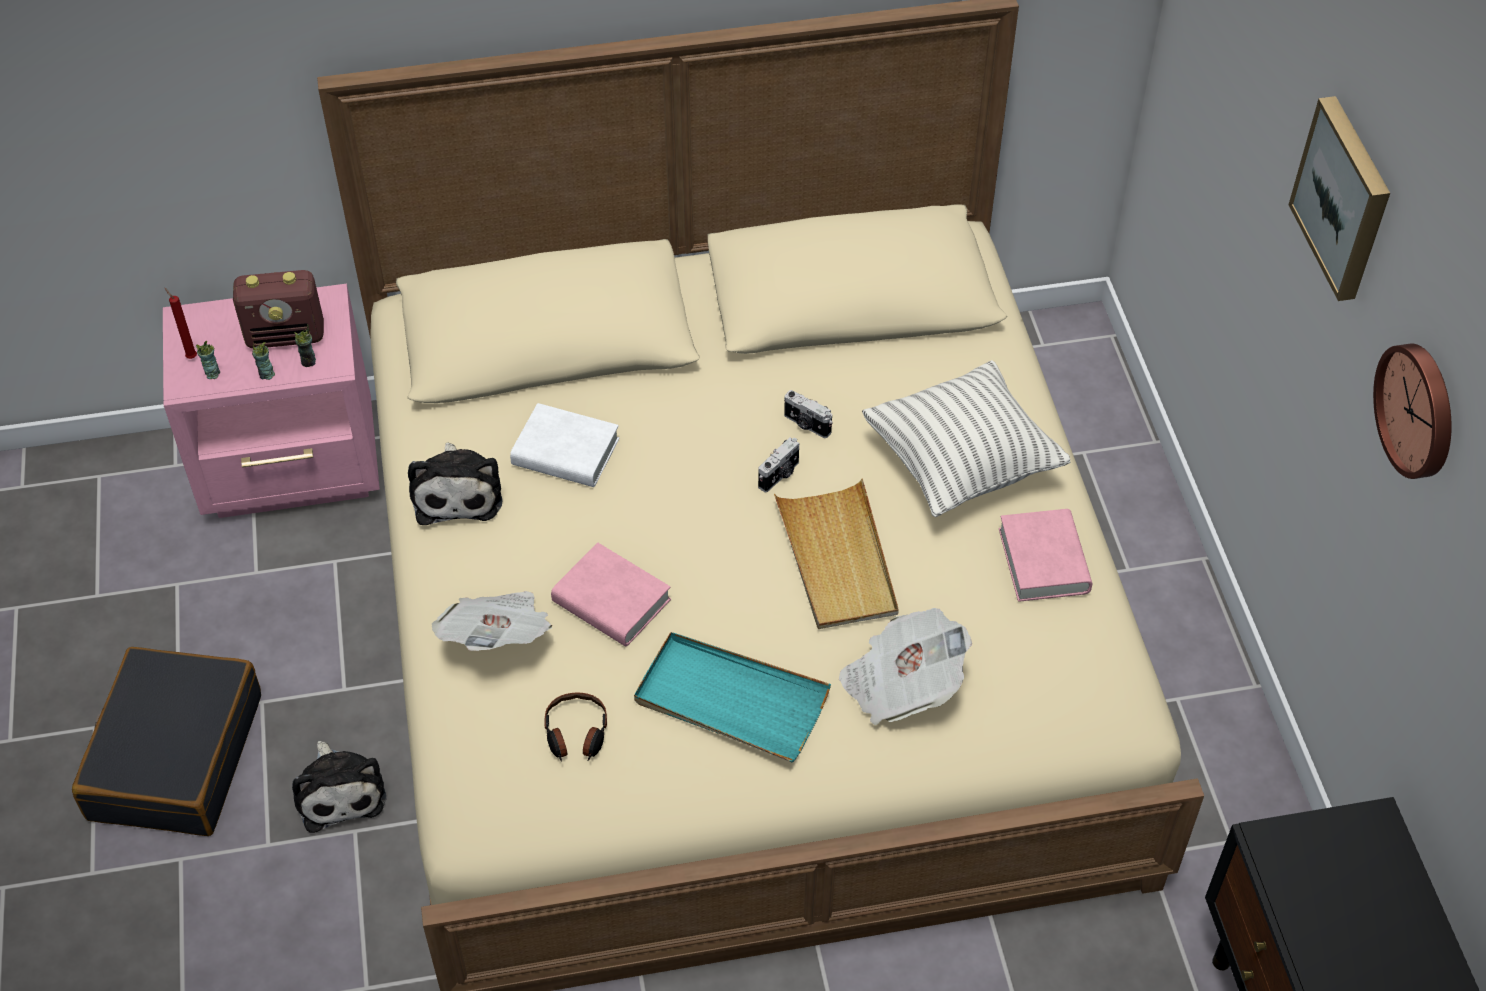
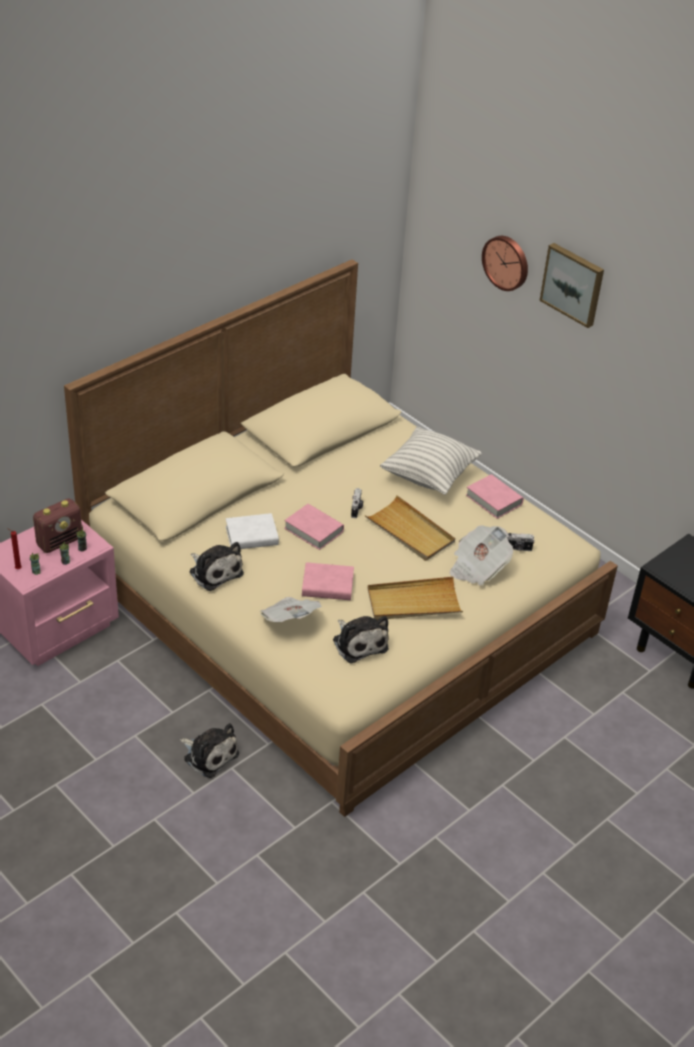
camera: 35 degrees left, 10 degrees down
black suitcase [72,647,261,836] -> none
headphones [544,693,607,762] -> plush toy [333,616,388,663]
turquoise tray [634,632,831,763] -> beige tray [368,577,463,620]
camera [784,390,832,438] -> camera moved to [507,533,535,551]
wall clock [1373,344,1452,479] -> wall clock moved to [482,236,528,291]
none -> pink book [284,504,344,550]

